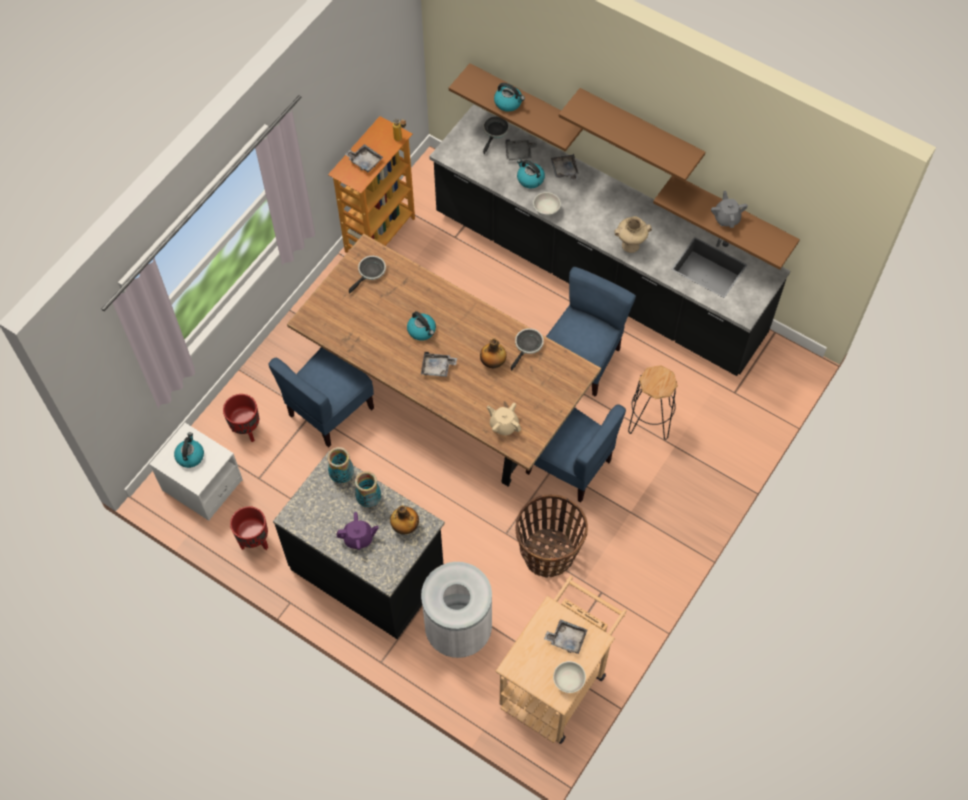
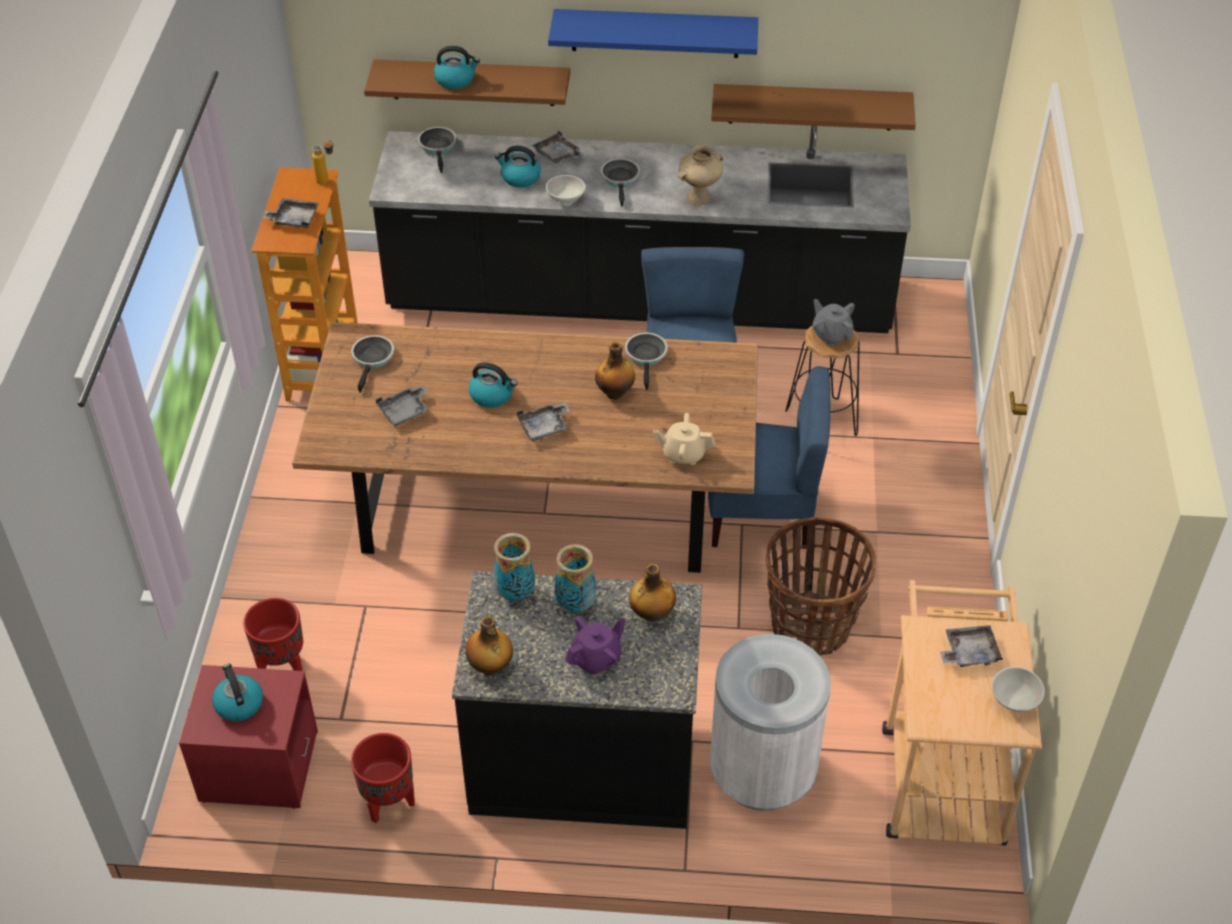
camera: 30 degrees left, 15 degrees down
white nightstand [150,423,243,521] -> red nightstand [179,665,318,809]
blue chair [268,347,374,447] -> none
grey tray [505,139,537,160] -> grey tray moved to [376,385,429,426]
brown shelf [559,88,705,182] -> blue shelf [548,9,758,58]
grey teapot [711,191,748,228] -> grey teapot moved to [812,299,855,346]
none -> bottle [465,616,513,675]
none -> frying pan [601,158,640,207]

